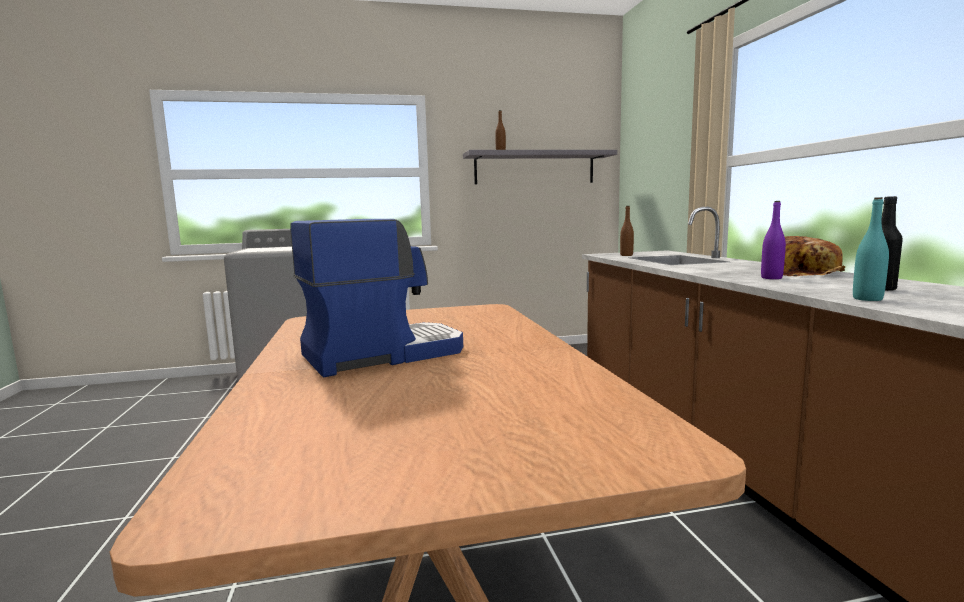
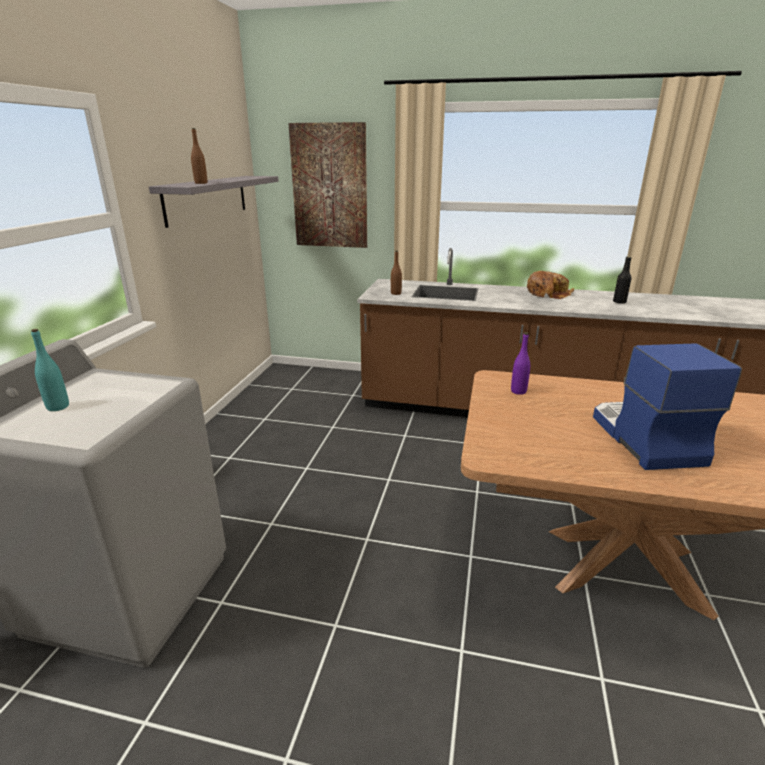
camera: 65 degrees left, 15 degrees up
purple bottle [761,201,786,279] -> purple bottle moved to [511,332,530,395]
turquoise bottle [853,197,889,301] -> turquoise bottle moved to [31,329,69,411]
none -> picture [288,122,367,248]

